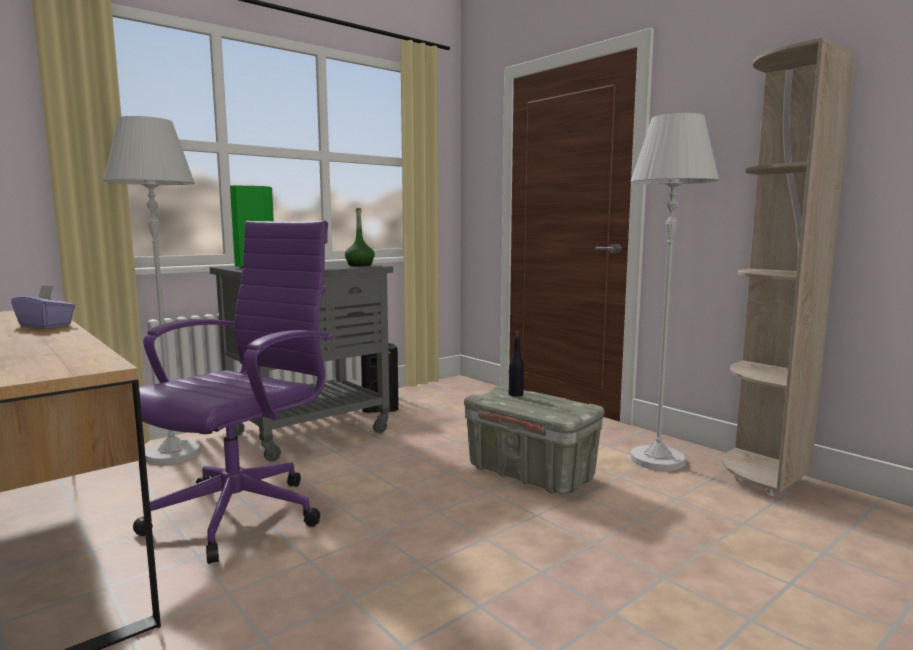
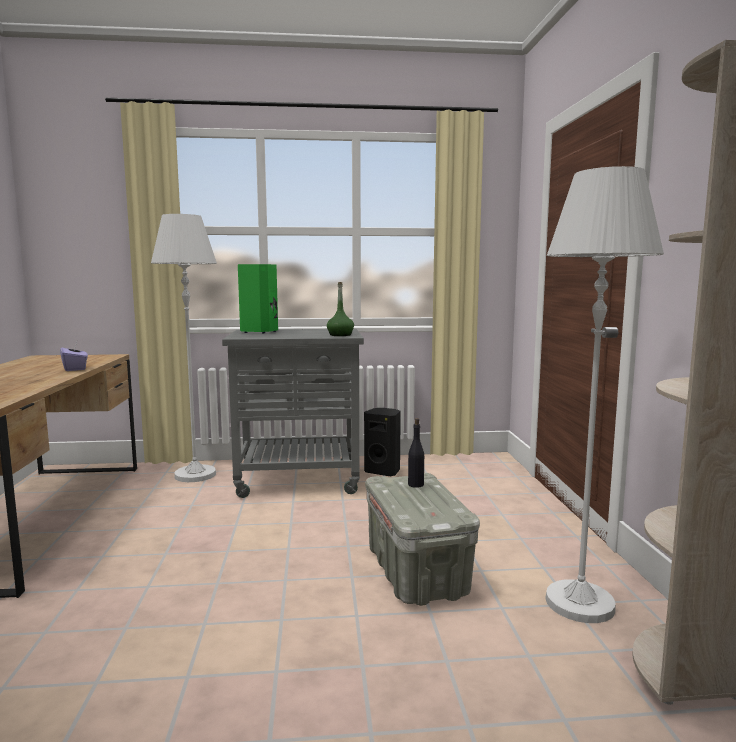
camera: 35 degrees right, 0 degrees up
purple office chair [133,220,333,564] -> none

